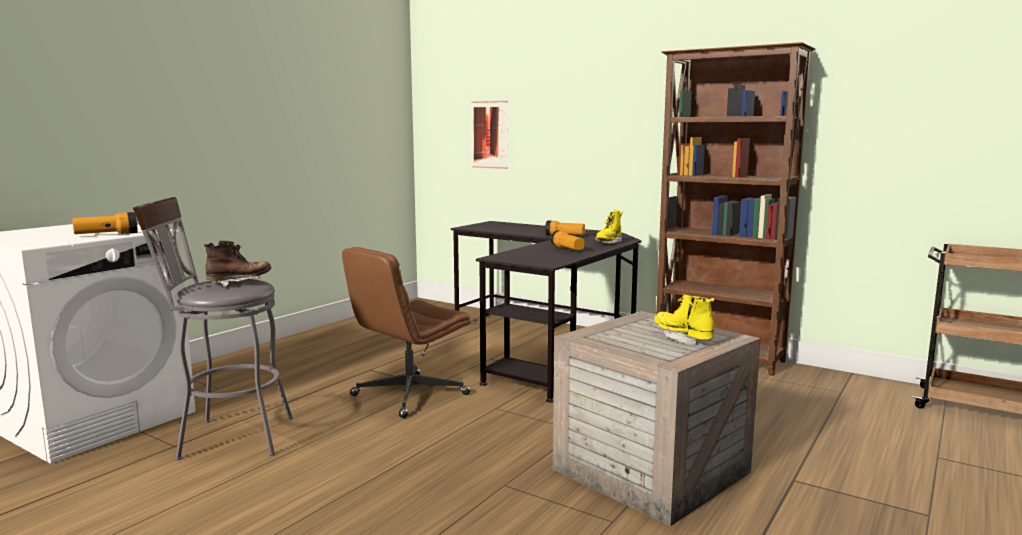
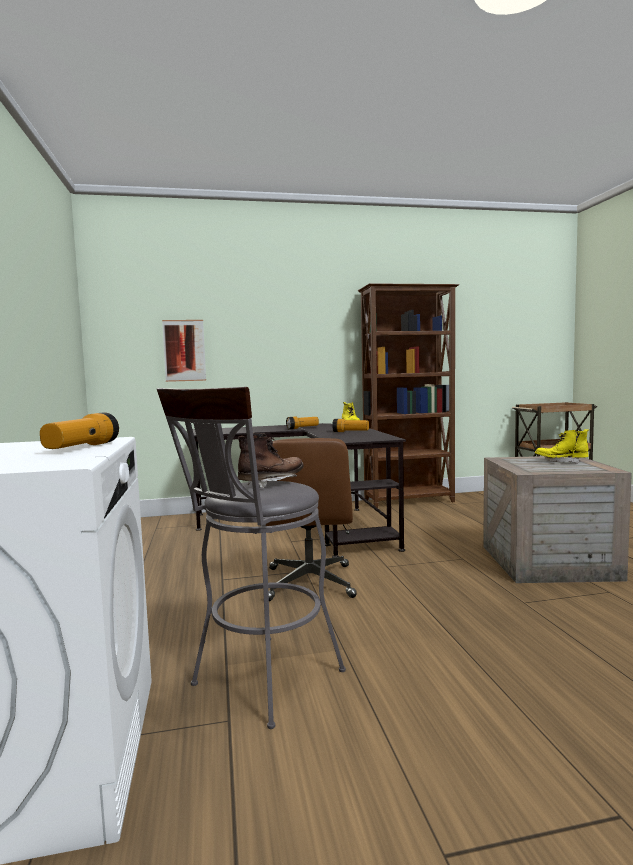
camera: 45 degrees left, 5 degrees down
brown boot [204,240,271,287] -> brown boot turned 45 degrees clockwise [238,433,304,488]

